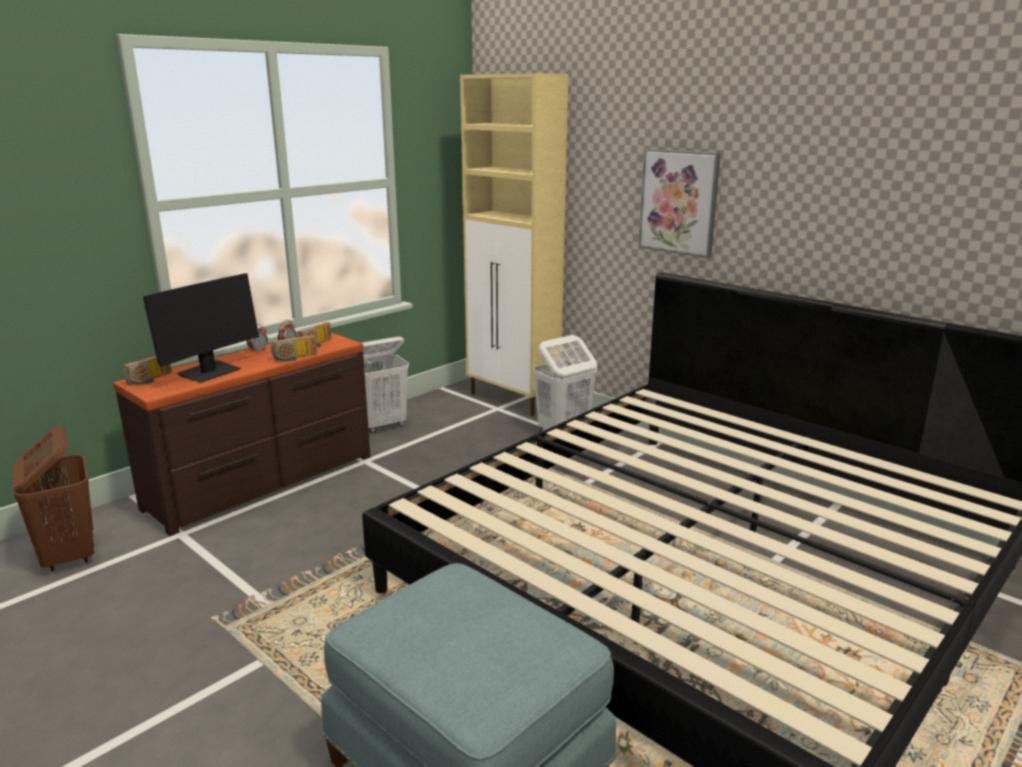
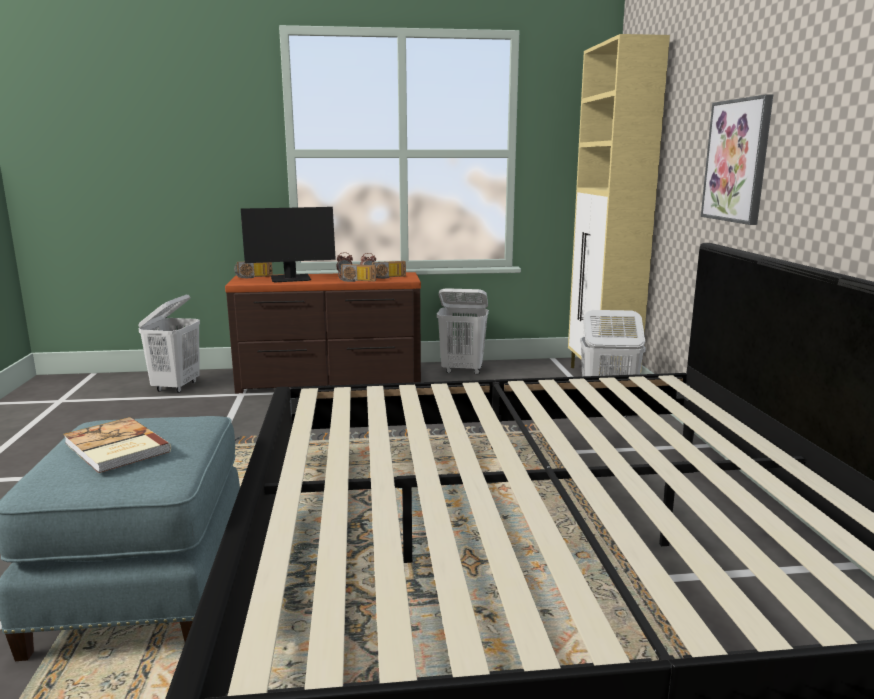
camera: 40 degrees right, 5 degrees down
brown laundry basket [12,426,94,571] -> white laundry basket [138,294,200,393]
none -> book [63,417,171,473]

